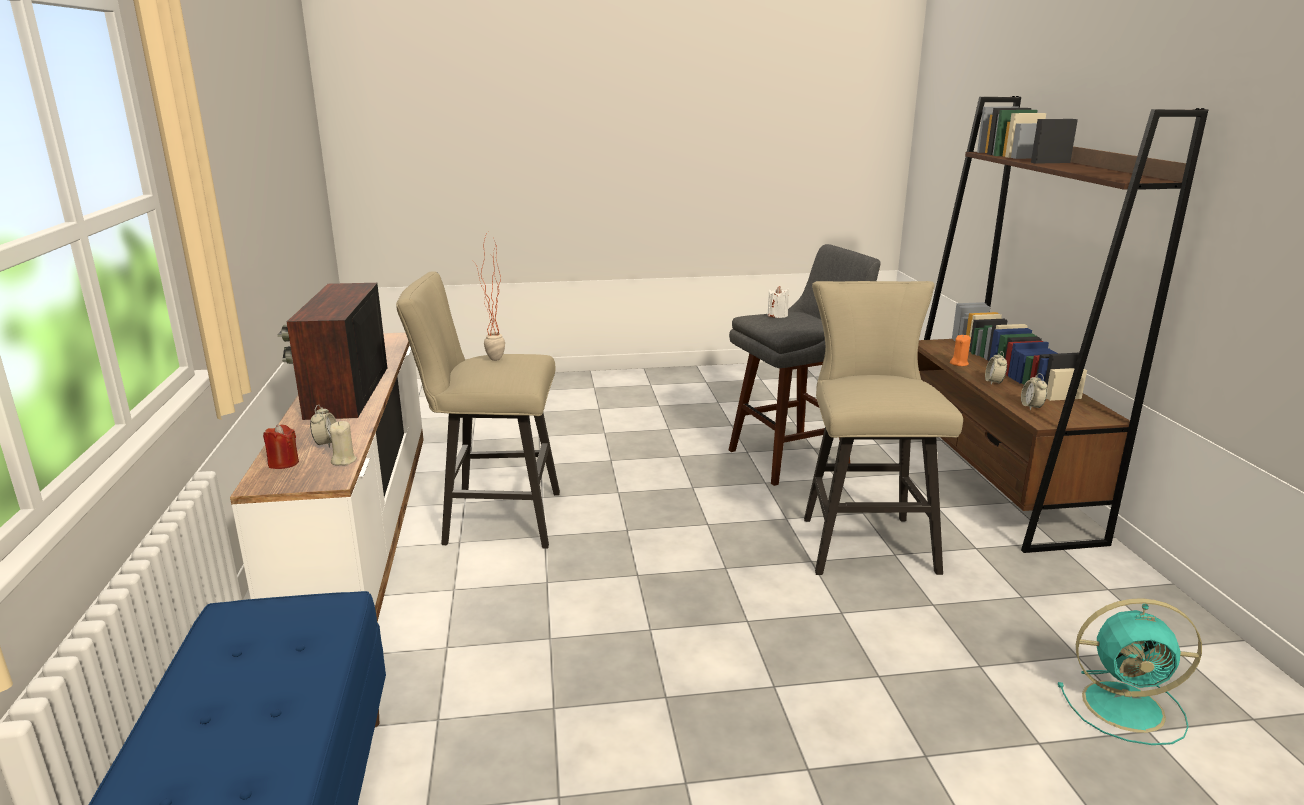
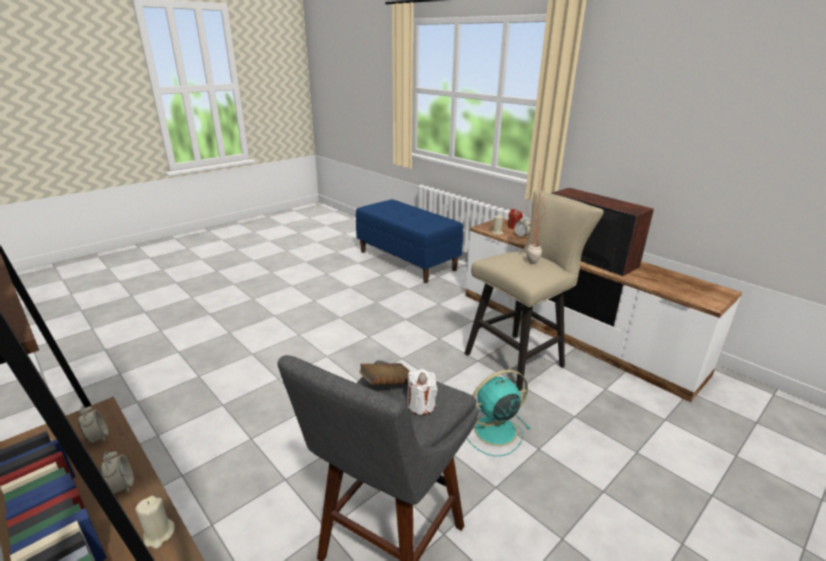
camera: 145 degrees right, 5 degrees up
beige stool [804,281,963,575] -> none
orange candle [950,334,971,366] -> beige candle [135,496,175,549]
turquoise fan [1058,598,1202,745] -> turquoise fan moved to [466,369,530,457]
none -> brown book [359,363,410,385]

